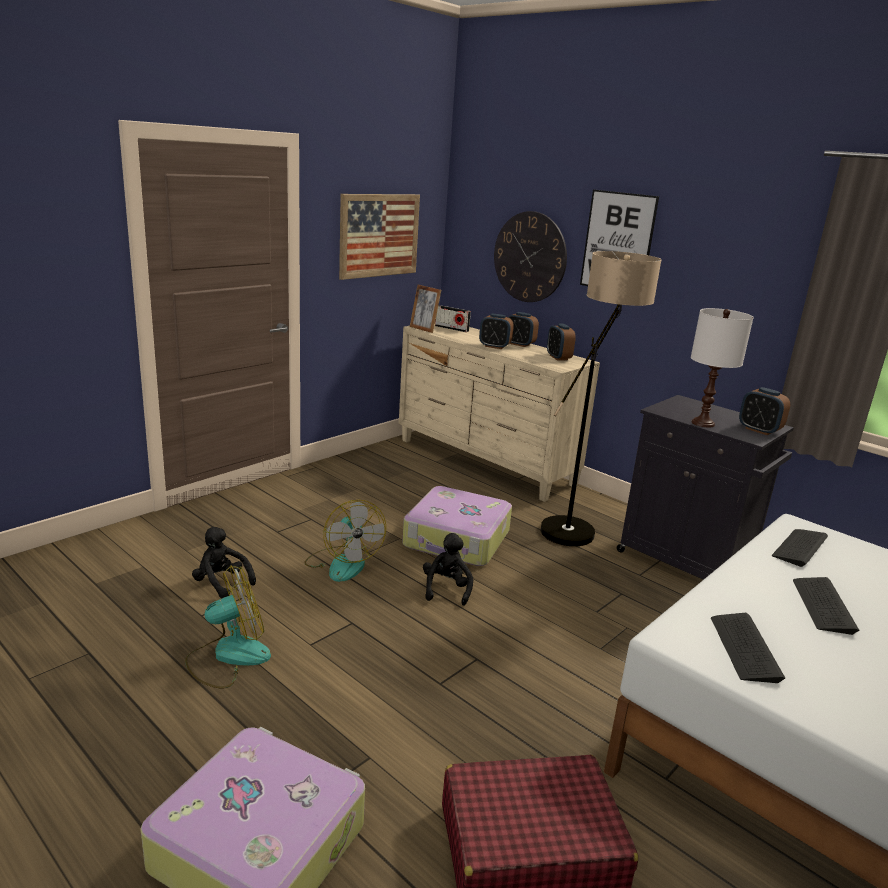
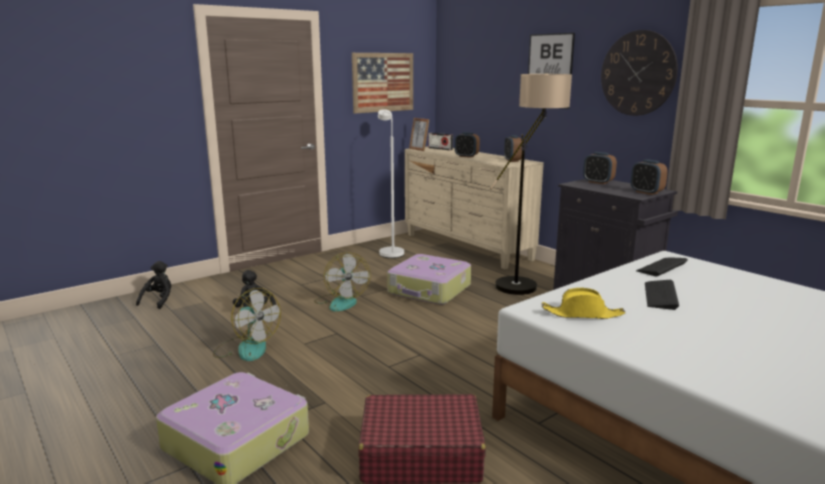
camera: 10 degrees right, 5 degrees down
fan [185,565,271,688] -> fan turned 60 degrees clockwise [213,288,281,361]
black plush toy [423,533,473,606] -> black plush toy moved to [136,261,171,309]
wall clock [494,211,567,302] -> wall clock moved to [601,30,678,116]
alarm clock [508,312,539,347] -> alarm clock moved to [583,152,617,184]
white table lamp [691,308,754,428] -> none
keyboard [711,613,785,683] -> yellow hat [542,288,625,319]
none -> white floor lamp [378,109,404,258]

